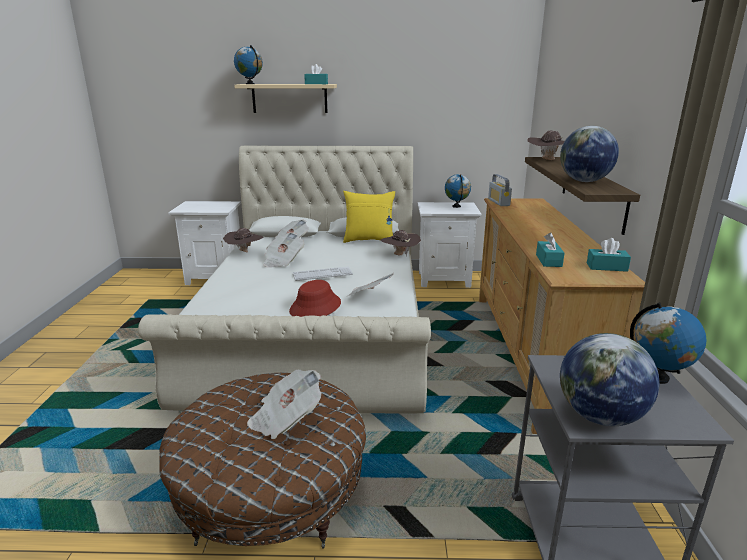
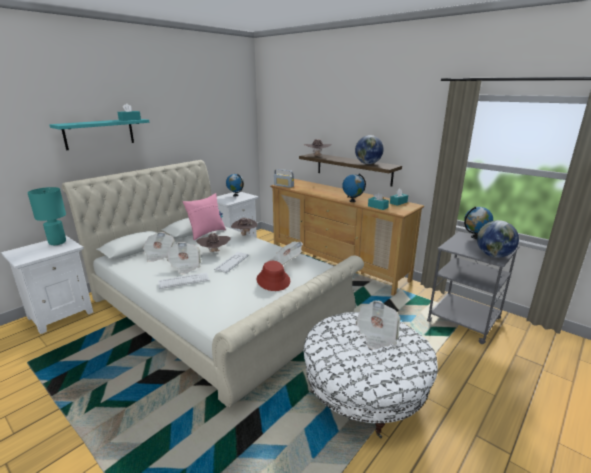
camera: 50 degrees left, 0 degrees up
brown ottoman [159,373,366,549] -> white ottoman [304,312,438,438]
brown hat [223,228,263,253] -> brown hat moved to [196,233,231,252]
globe [234,45,263,84] -> globe moved to [342,174,366,202]
beige shelf [234,84,337,113] -> turquoise shelf [49,119,149,150]
yellow pillow [343,191,395,243] -> pink pillow [183,193,226,240]
none -> turquoise table lamp [27,187,66,245]
none -> keyboard [158,272,209,289]

